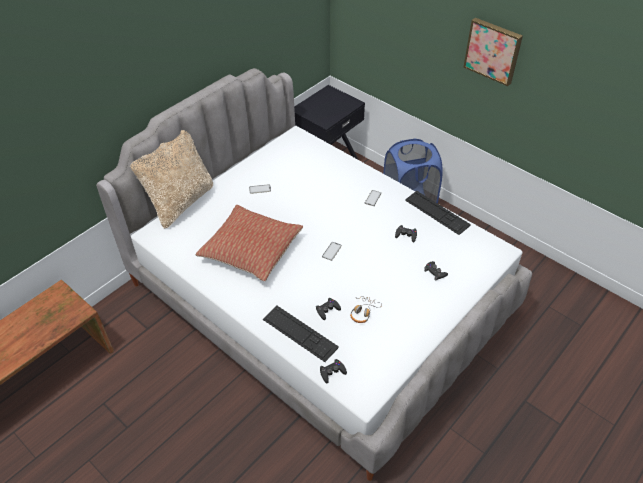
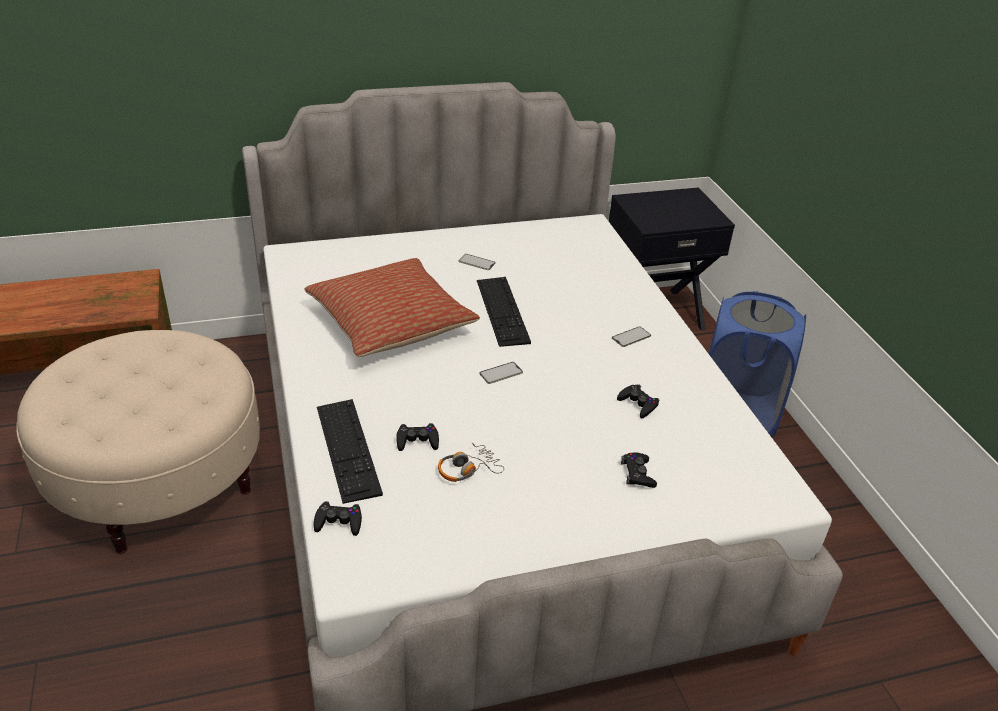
camera: 30 degrees right, 10 degrees down
beige pillow [130,130,213,229] -> none
keyboard [405,191,471,235] -> keyboard moved to [477,277,531,347]
picture [463,18,523,86] -> none
none -> beige ottoman [16,330,260,554]

